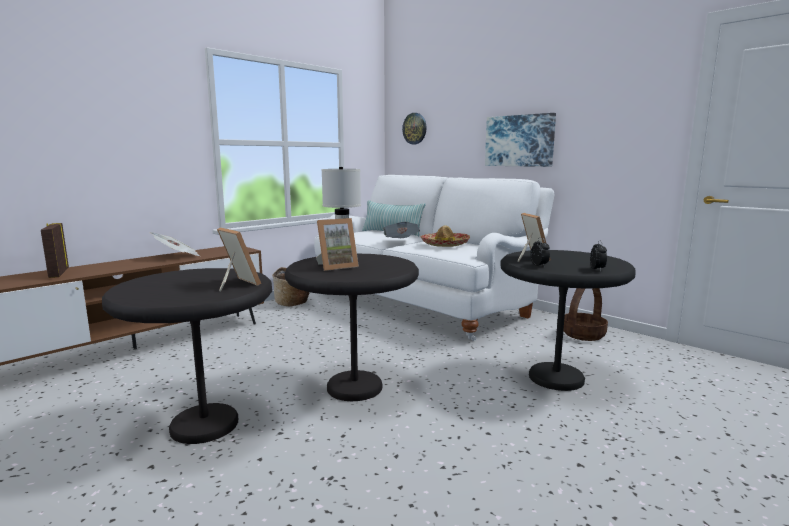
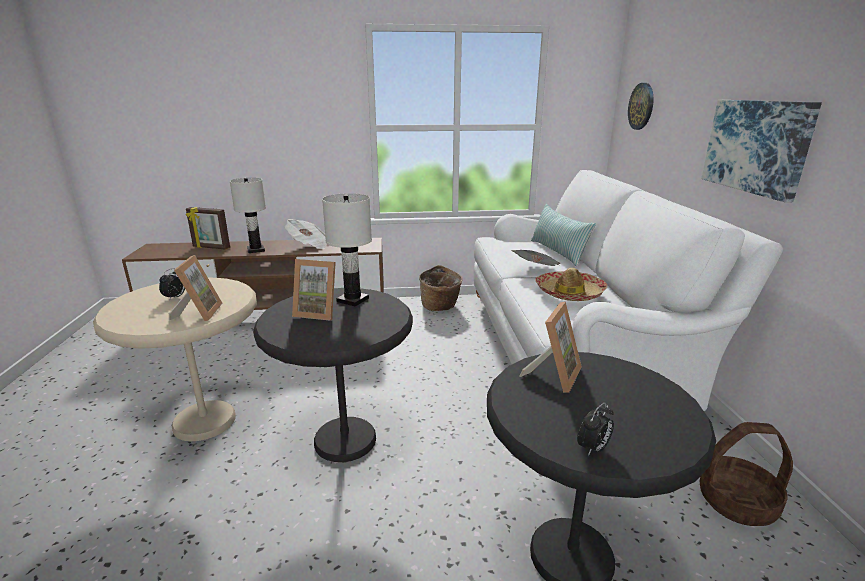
camera: 40 degrees right, 10 degrees up
picture frame [41,223,69,278] -> picture frame turned 90 degrees counterclockwise [186,207,230,250]
black side table [102,268,272,444] -> beige side table [93,277,257,441]
alarm clock [530,238,550,268] -> alarm clock moved to [159,268,185,301]
none -> white table lamp [230,178,266,253]

